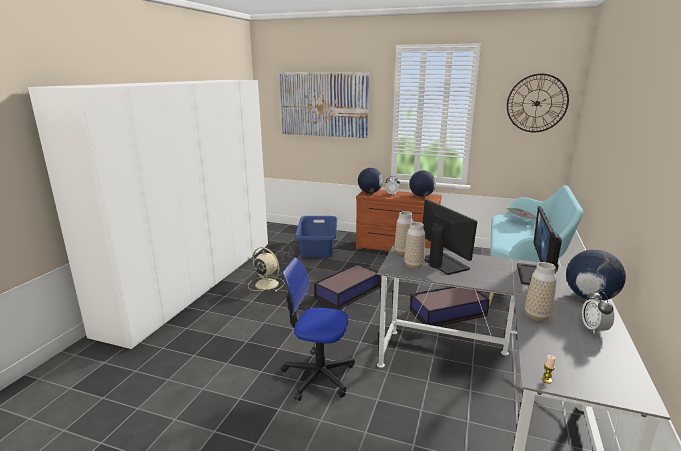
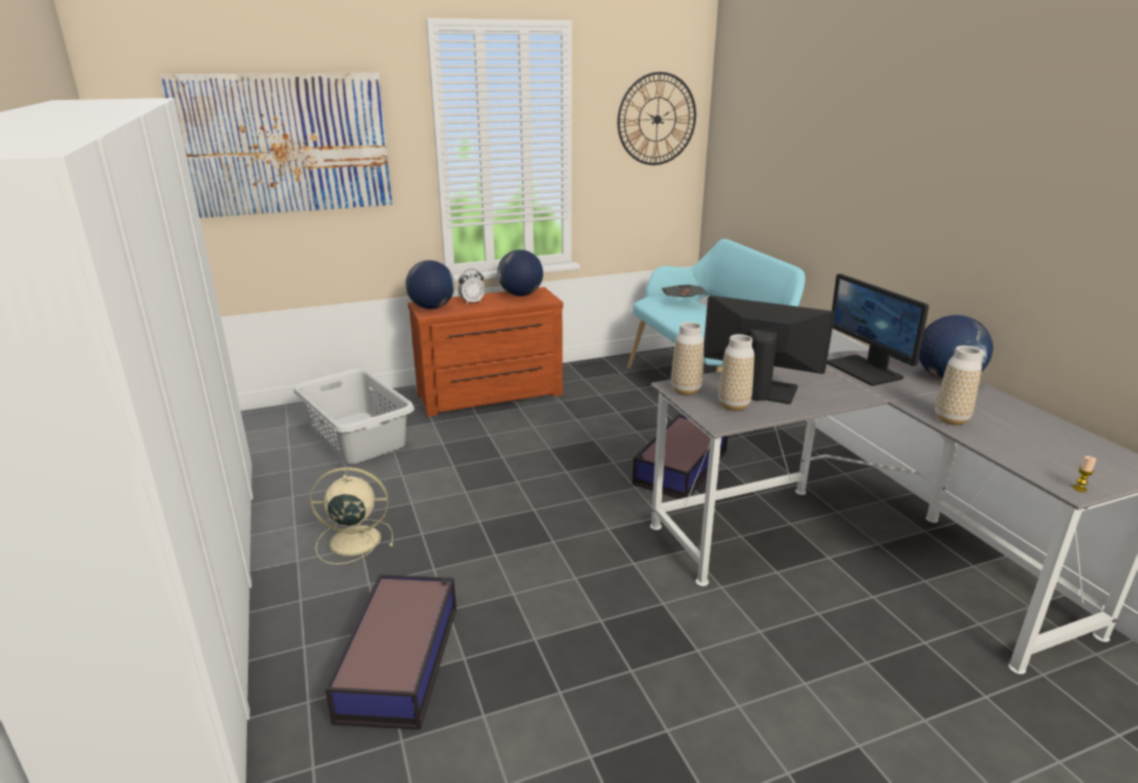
camera: 40 degrees left, 5 degrees up
office chair [281,257,355,401] -> none
blue laundry basket [295,216,337,257] -> grey laundry basket [293,369,414,464]
storage box [314,263,381,310] -> storage box moved to [325,574,457,730]
alarm clock [582,290,614,334] -> none

